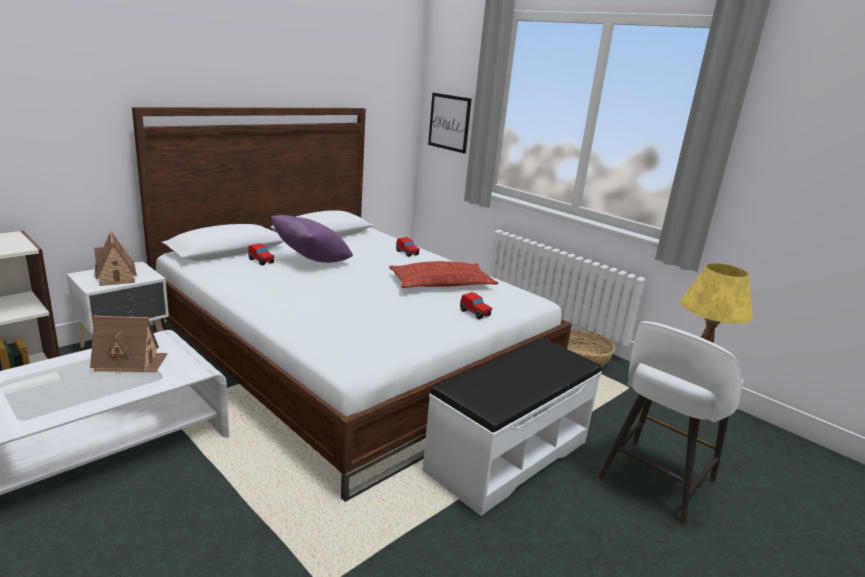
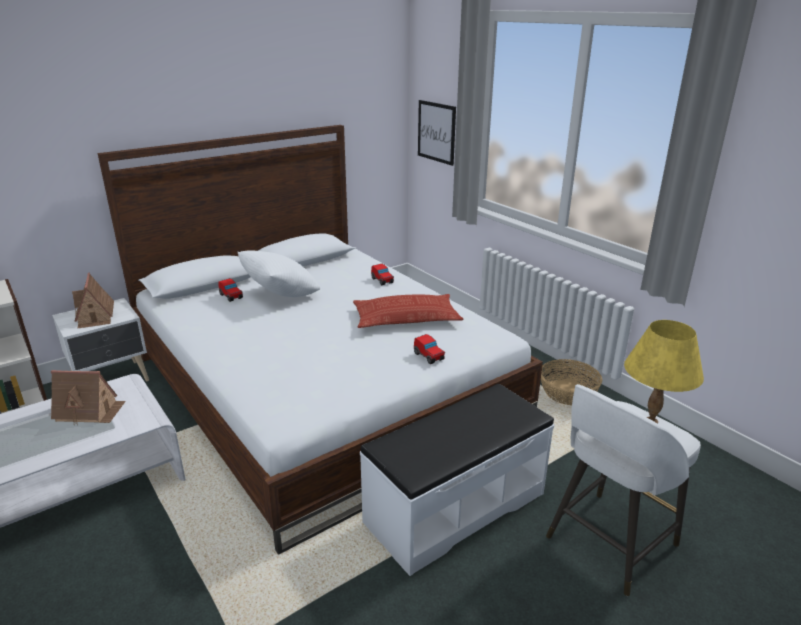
camera: 10 degrees right, 5 degrees up
purple pillow [271,215,353,263] -> white pillow [237,251,321,297]

